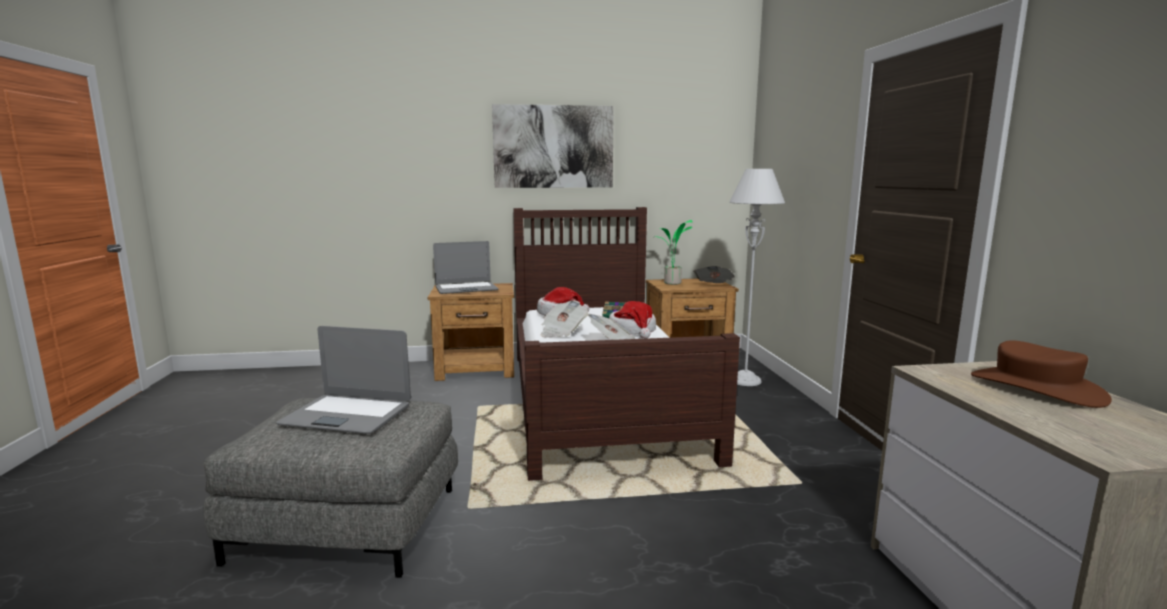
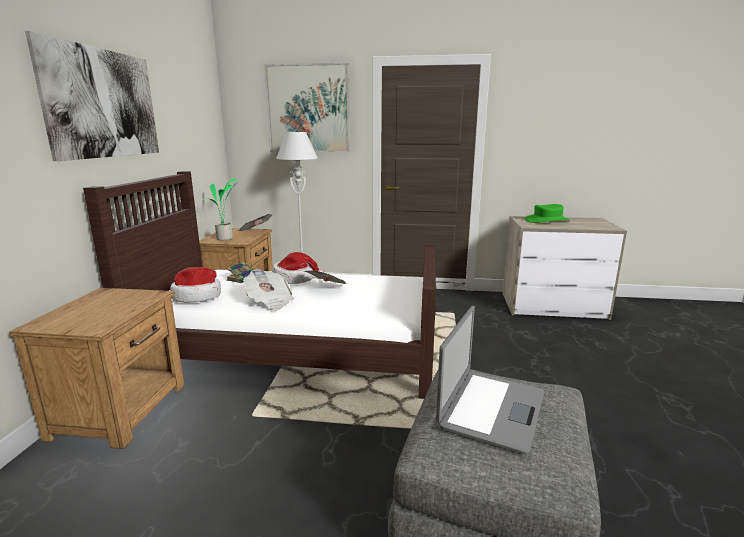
camera: 75 degrees left, 5 degrees up
laptop [433,241,498,294] -> none
brown hat [971,340,1112,408] -> green hat [525,204,570,223]
none -> picture [264,63,350,152]

